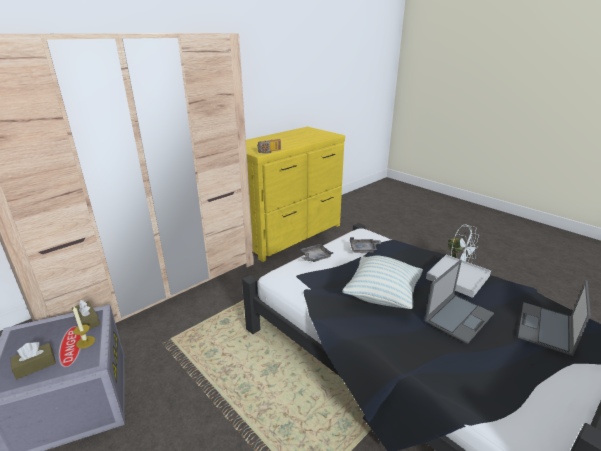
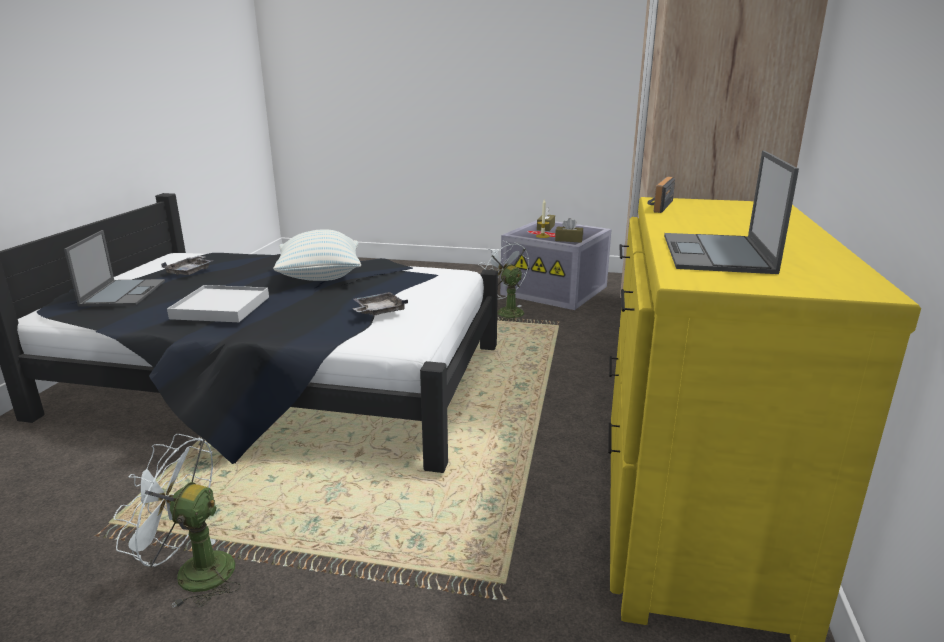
camera: 145 degrees right, 5 degrees down
grey tray [300,244,333,262] -> grey tray moved to [161,255,213,276]
laptop [425,260,494,344] -> laptop moved to [664,151,799,274]
none -> white fan [478,241,529,321]

